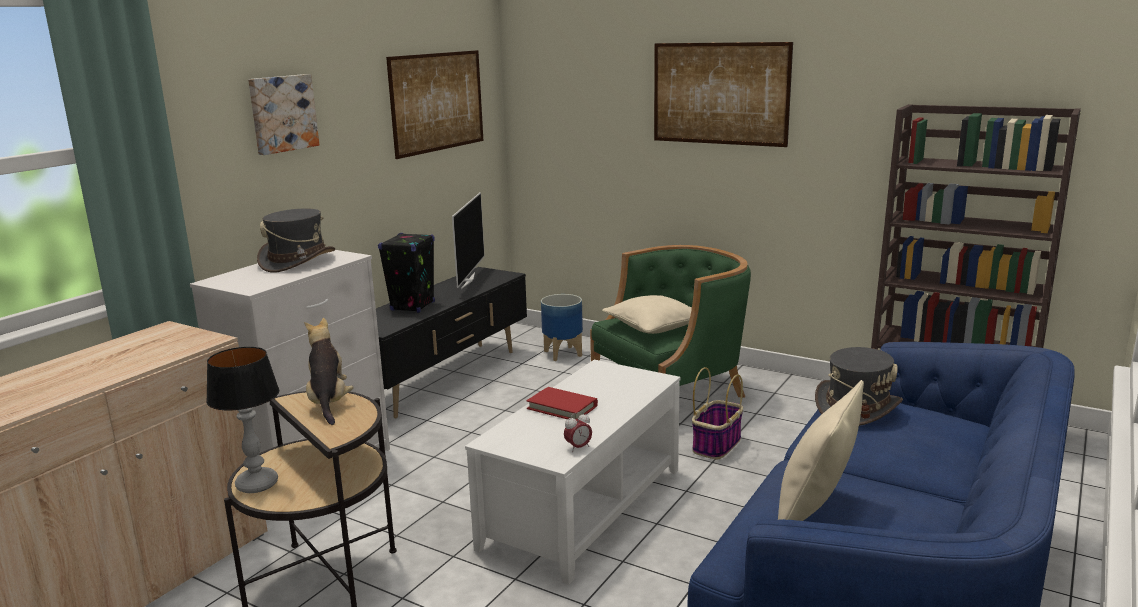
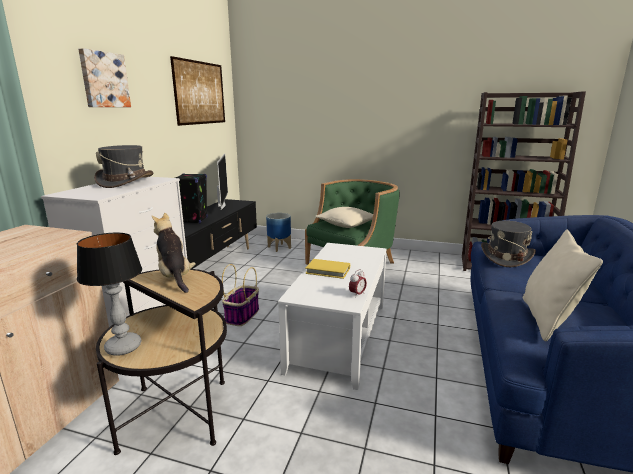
camera: 15 degrees left, 0 degrees up
red book [526,387,598,419] -> yellow book [305,259,350,279]
picture [654,42,793,147] -> none
basket [692,367,743,459] -> basket moved to [222,264,259,326]

